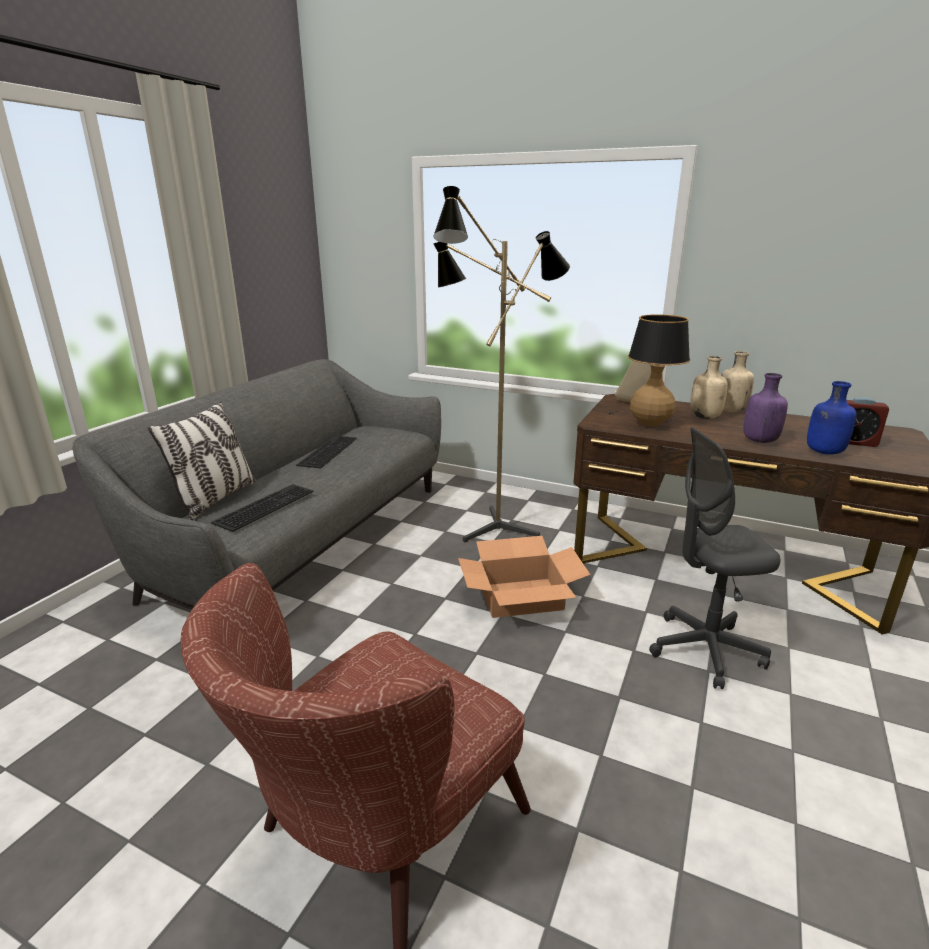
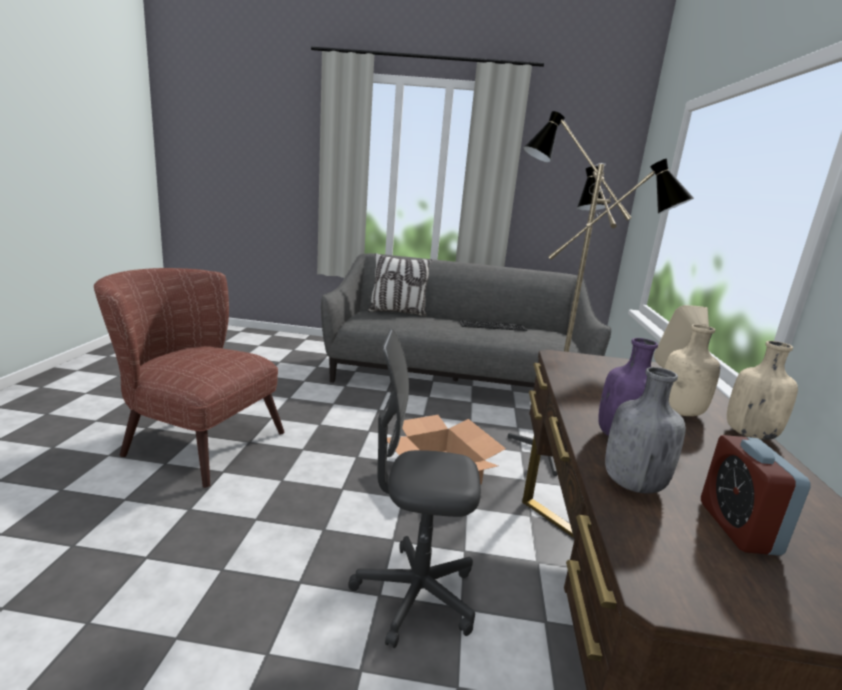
camera: 70 degrees right, 5 degrees down
keyboard [211,484,314,532] -> none
table lamp [608,314,690,427] -> none
grey office chair [649,427,780,689] -> grey office chair turned 60 degrees counterclockwise [348,329,481,648]
blue bottle [807,381,856,455] -> grey bottle [605,367,686,494]

